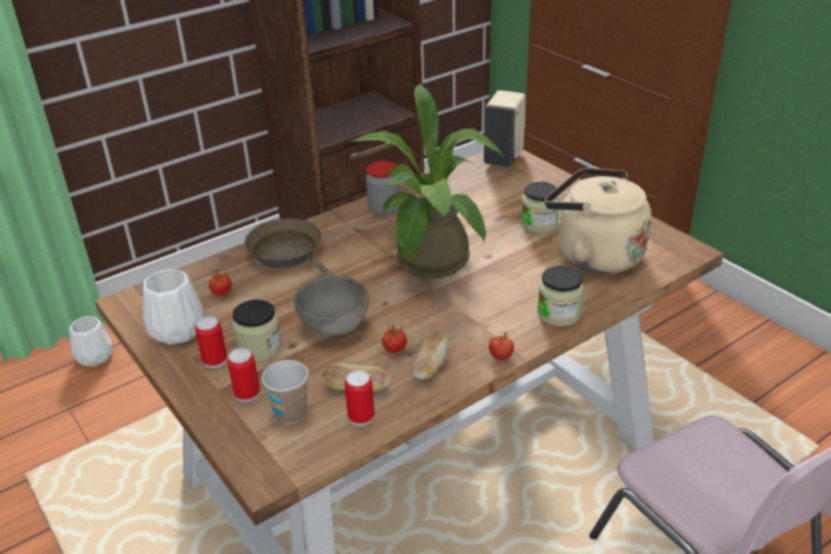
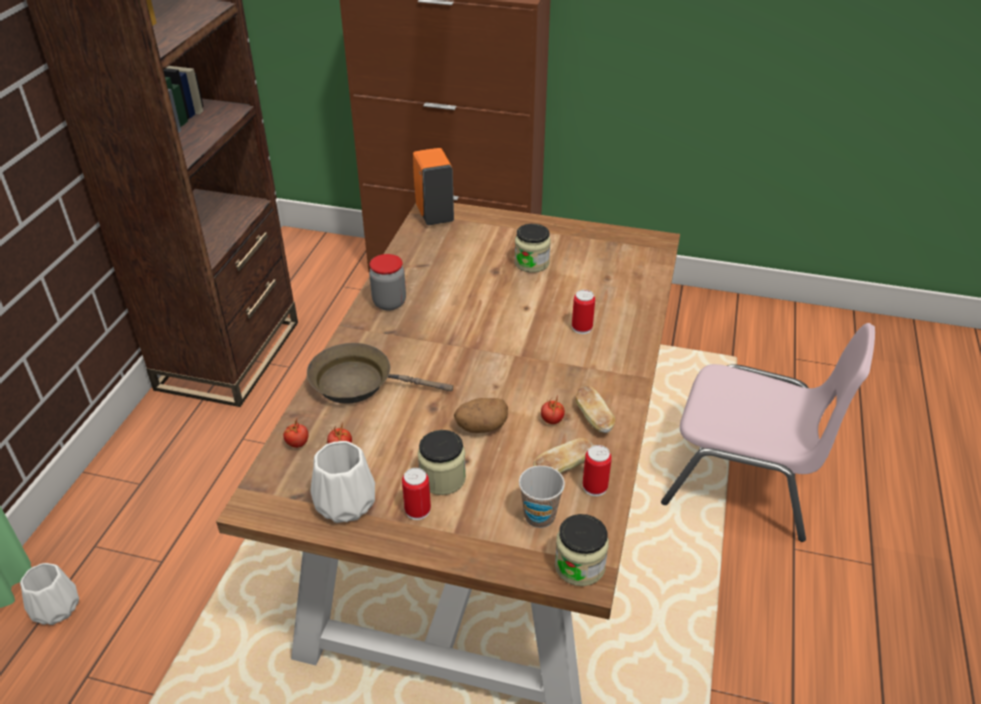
camera: 40 degrees left, 5 degrees up
can [227,348,260,403] -> can moved to [572,290,595,334]
grey bowl [294,275,369,336] -> potato [454,398,508,433]
potted plant [350,83,504,278] -> none
beige soap dispenser [484,90,526,167] -> orange soap dispenser [413,148,454,225]
tomato [489,330,514,360] -> tomato moved to [283,419,308,448]
jar [537,266,583,327] -> jar moved to [555,514,609,586]
beige kettle [545,168,651,274] -> none

